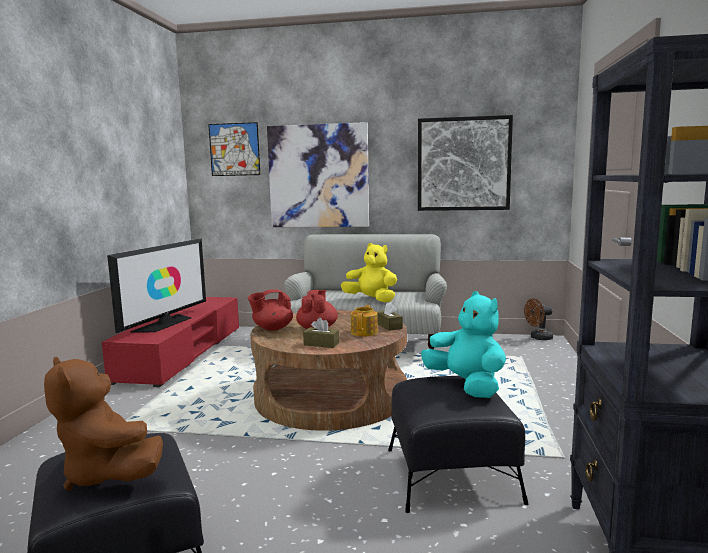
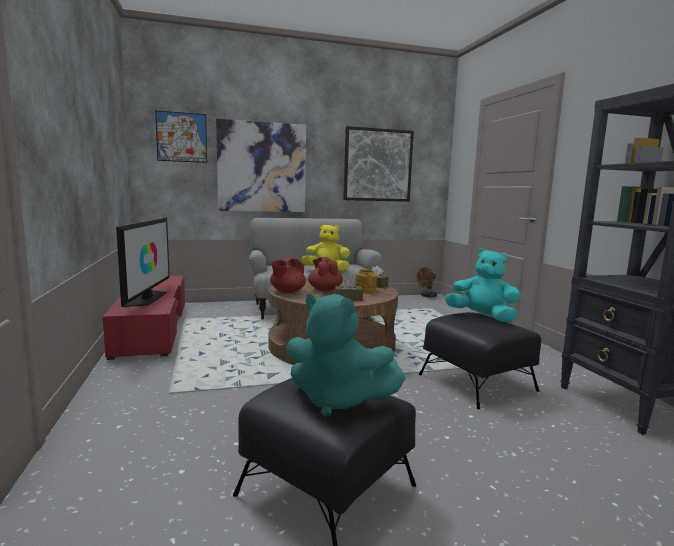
camera: 25 degrees left, 0 degrees up
brown plush toy [44,356,163,490] -> turquoise plush toy [287,294,405,417]

